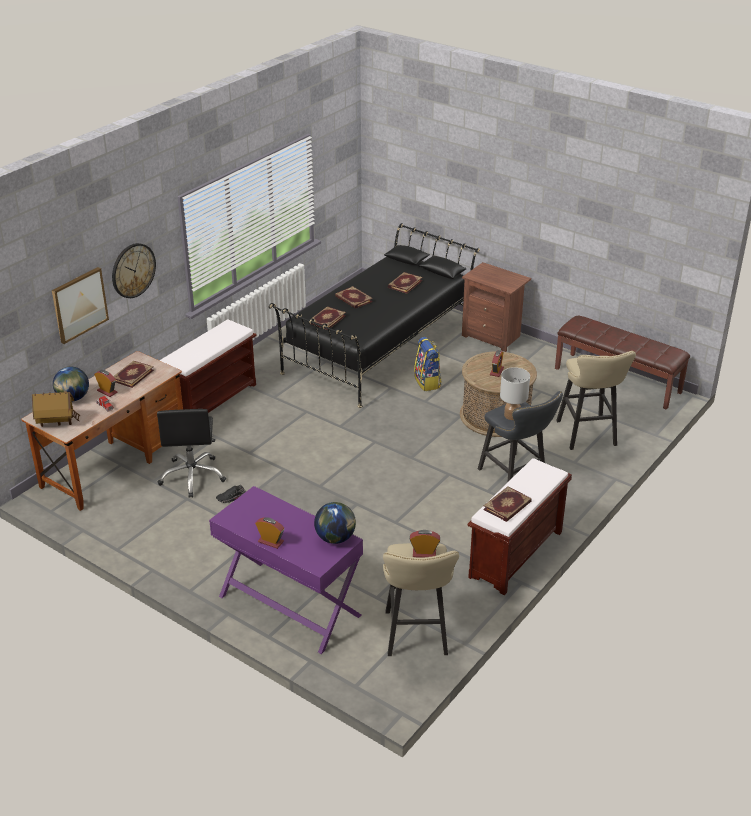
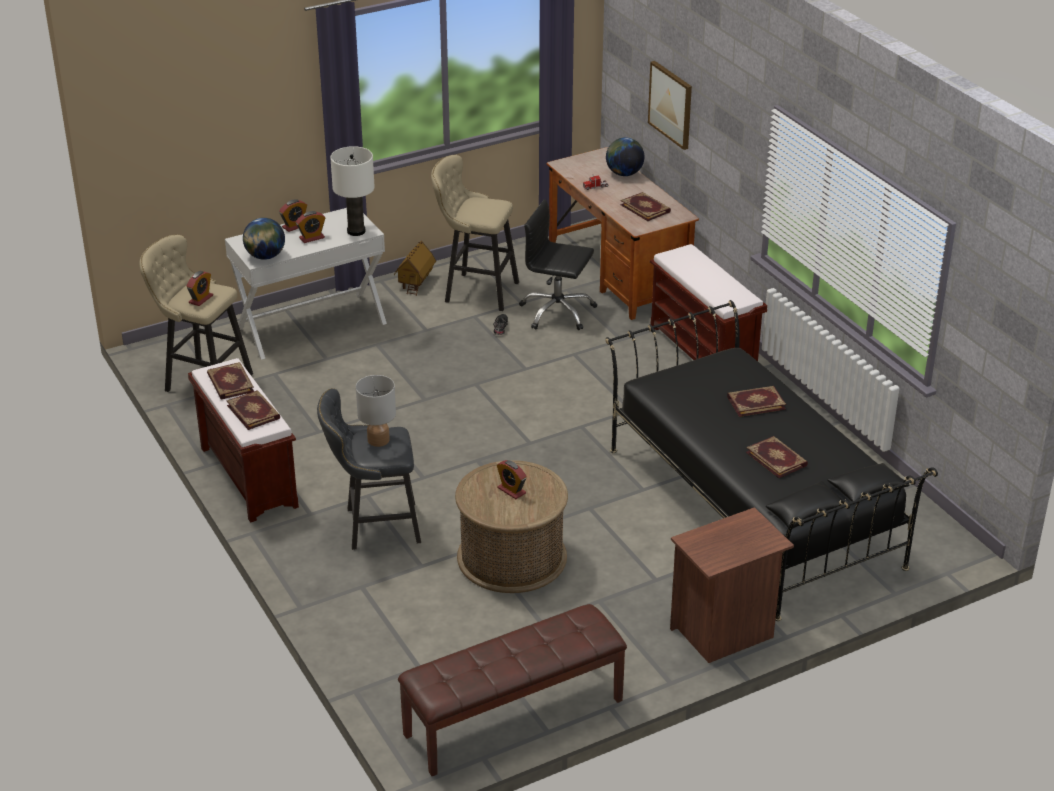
camera: 115 degrees right, 0 degrees up
toy house [32,391,80,427] -> toy house moved to [394,241,436,296]
alarm clock [94,370,118,397] -> alarm clock moved to [296,211,325,243]
wall clock [112,243,156,298] -> none
purple console table [209,486,363,654] -> white console table [225,208,387,360]
book [311,306,346,330] -> book moved to [226,390,280,430]
backpack [414,337,442,391] -> none
beige stool [556,351,636,450] -> beige stool moved to [431,155,519,311]
none -> white table lamp [330,146,375,236]

